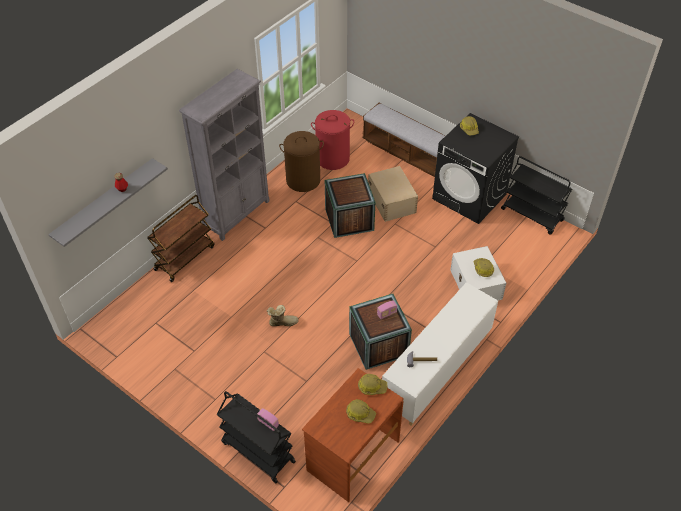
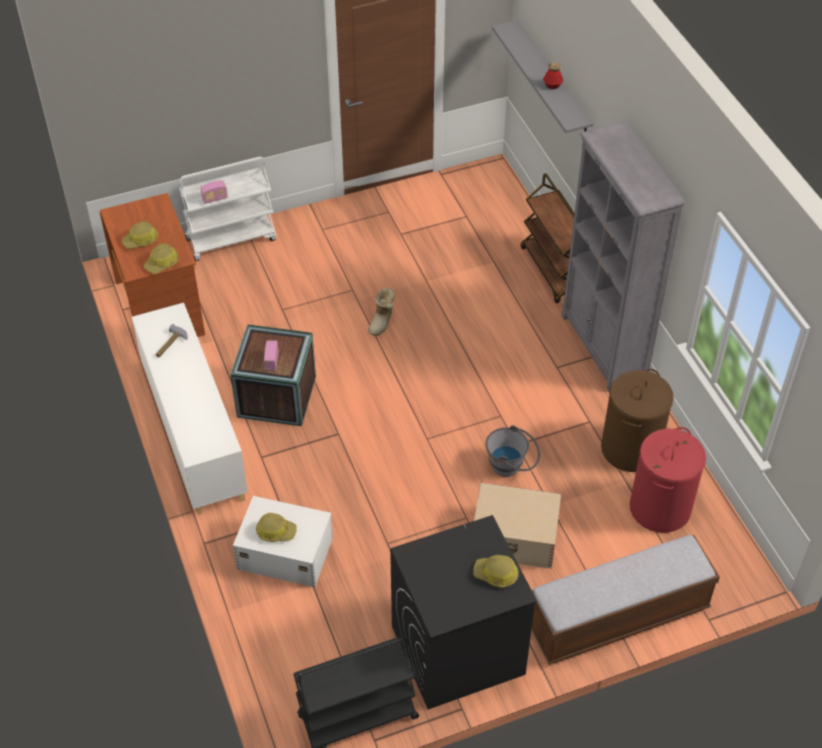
camera: 120 degrees right, 0 degrees up
black cart [217,391,296,483] -> white cart [179,157,277,261]
crate [325,173,375,238] -> grey bucket [485,425,540,477]

